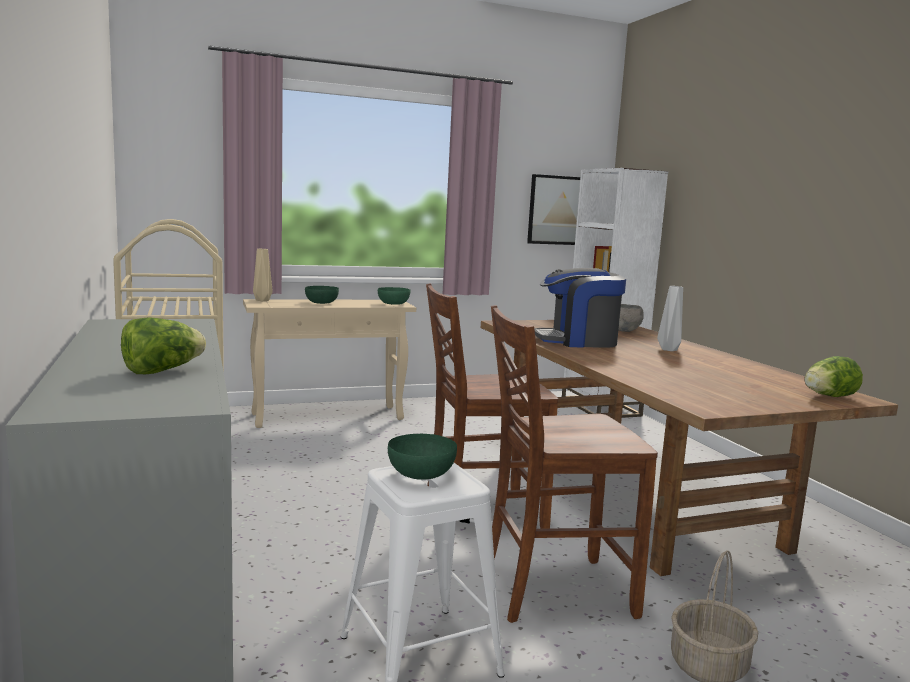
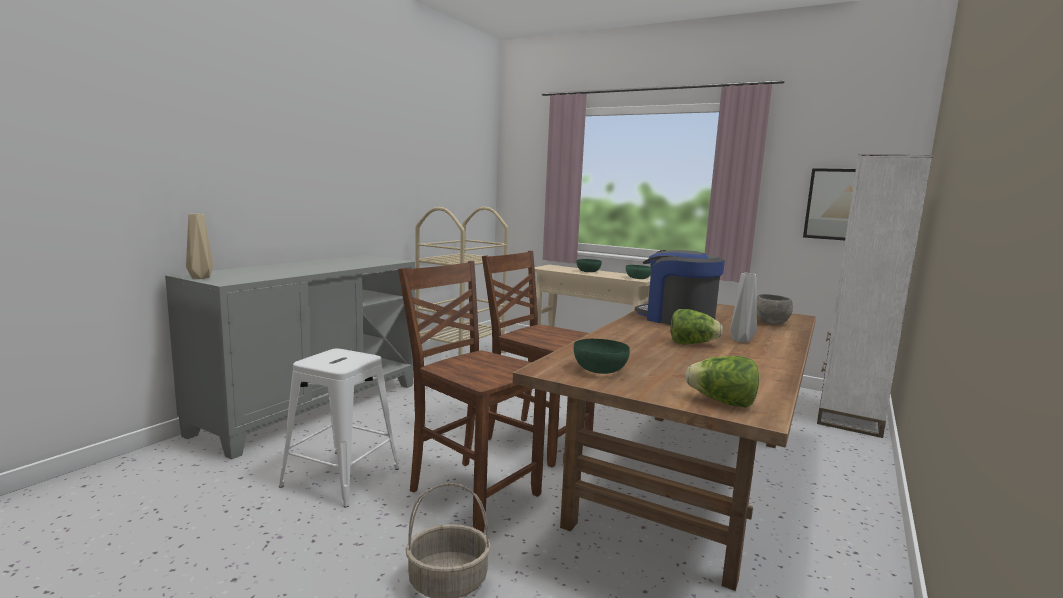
camera: 50 degrees right, 0 degrees up
lettuce [121,317,206,374] -> lettuce moved to [670,309,723,344]
beige vase [253,249,273,301] -> beige vase moved to [186,214,213,279]
green bowl [388,434,457,480] -> green bowl moved to [574,339,630,374]

